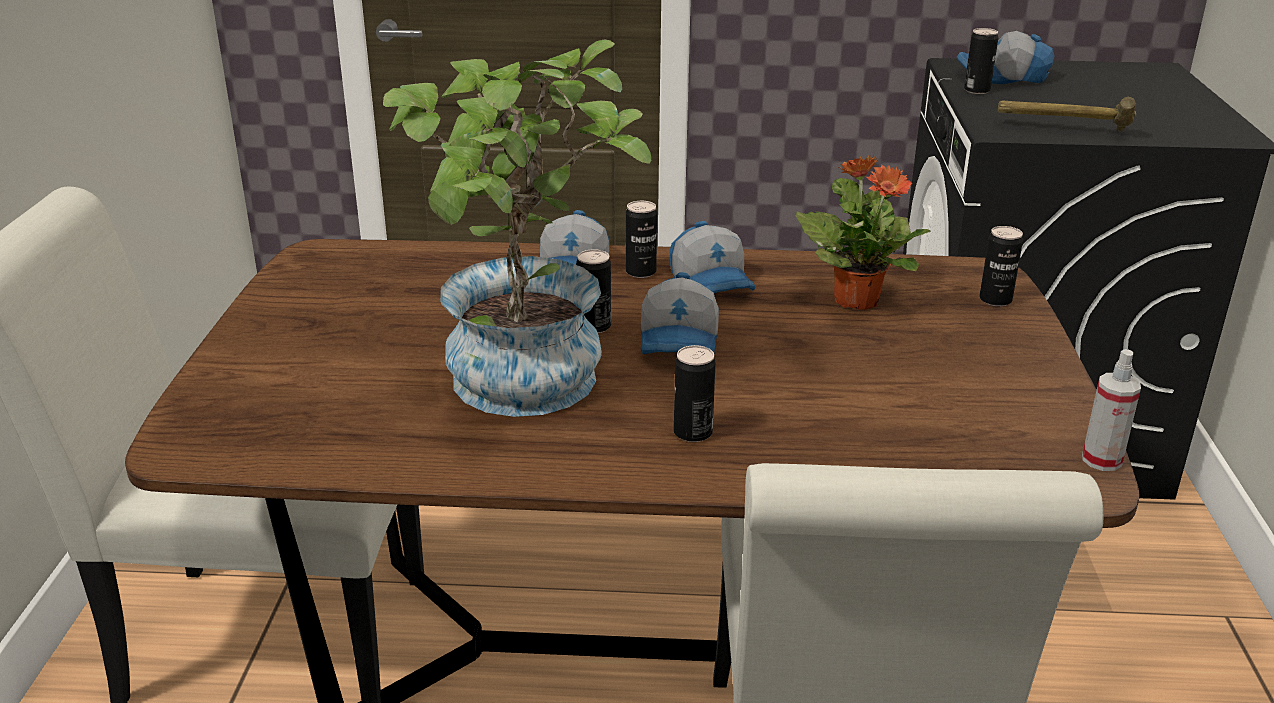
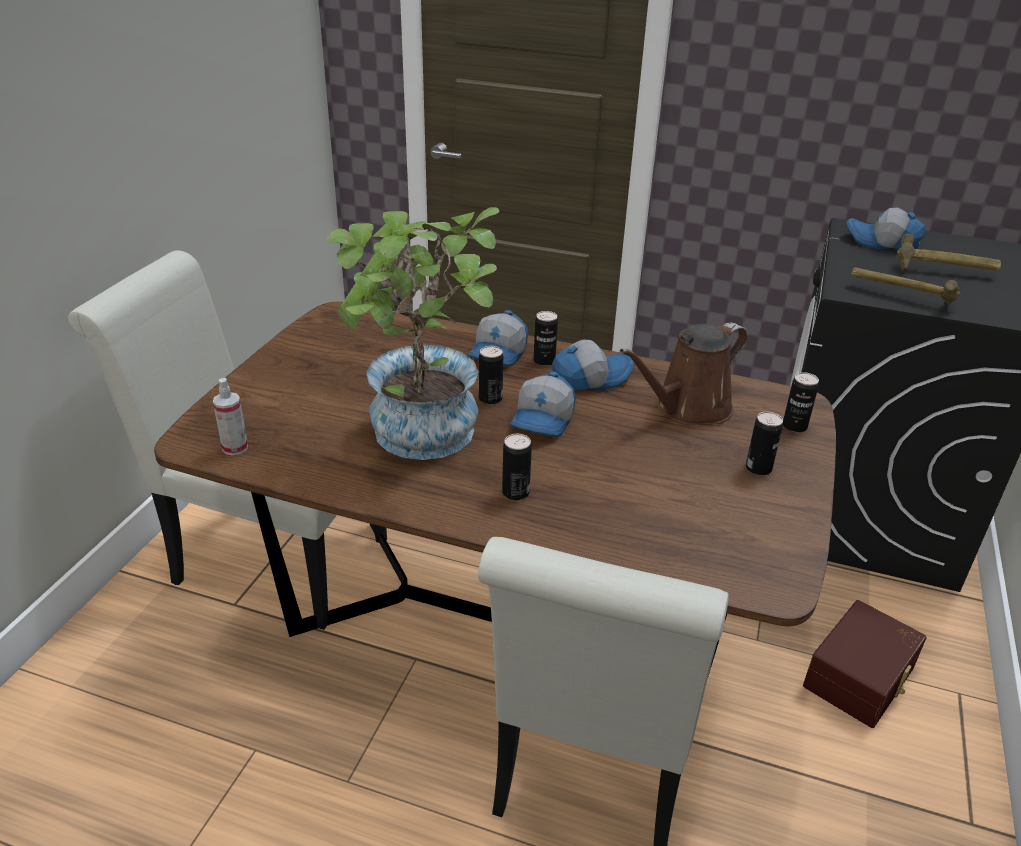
camera: 15 degrees right, 5 degrees up
cap [670,221,756,293] -> cap turned 105 degrees counterclockwise [552,340,634,391]
potted plant [796,155,931,310] -> brown watering can [620,322,748,425]
can [964,28,999,94] -> can moved to [746,412,783,475]
spray bottle [1082,349,1141,471] -> spray bottle moved to [213,378,248,455]
none -> brown storage box [803,600,926,728]
none -> hammer [897,234,1001,272]

